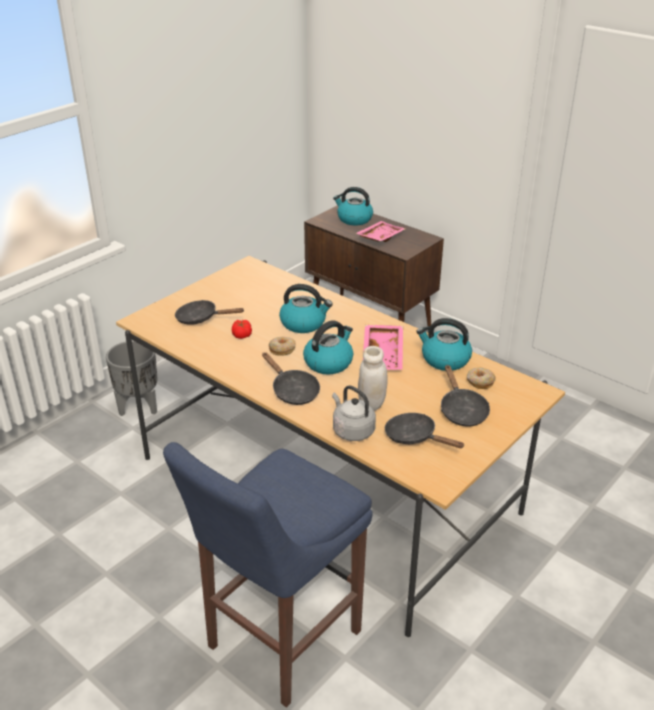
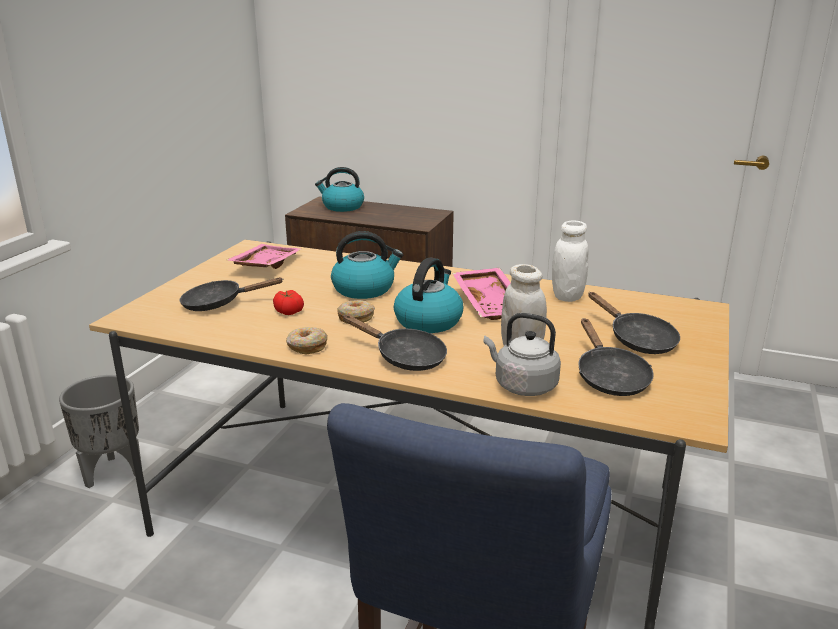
camera: 20 degrees left, 10 degrees down
pink tray [356,221,405,242] -> pink tray moved to [227,244,301,269]
black frying pan [385,413,465,448] -> black frying pan turned 120 degrees counterclockwise [578,318,654,396]
kettle [416,318,472,371] -> white jar [552,221,588,302]
donut [467,367,496,389] -> donut moved to [286,327,328,355]

